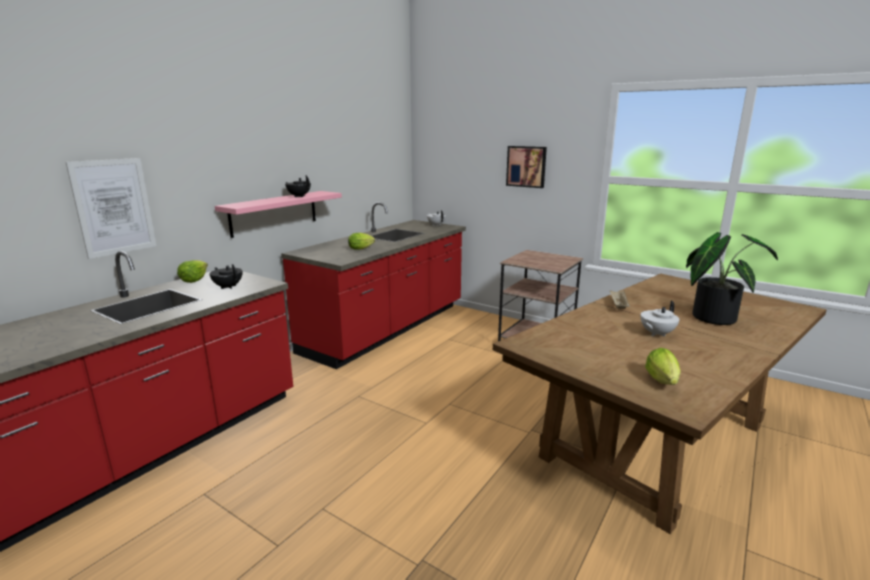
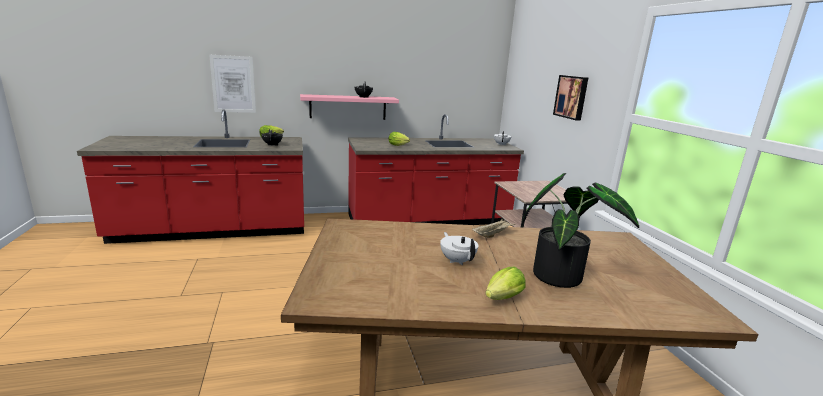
camera: 40 degrees right, 0 degrees up
white teapot [640,301,680,337] -> white teapot turned 60 degrees clockwise [440,232,478,265]
lettuce [645,348,681,385] -> lettuce moved to [485,267,526,300]

